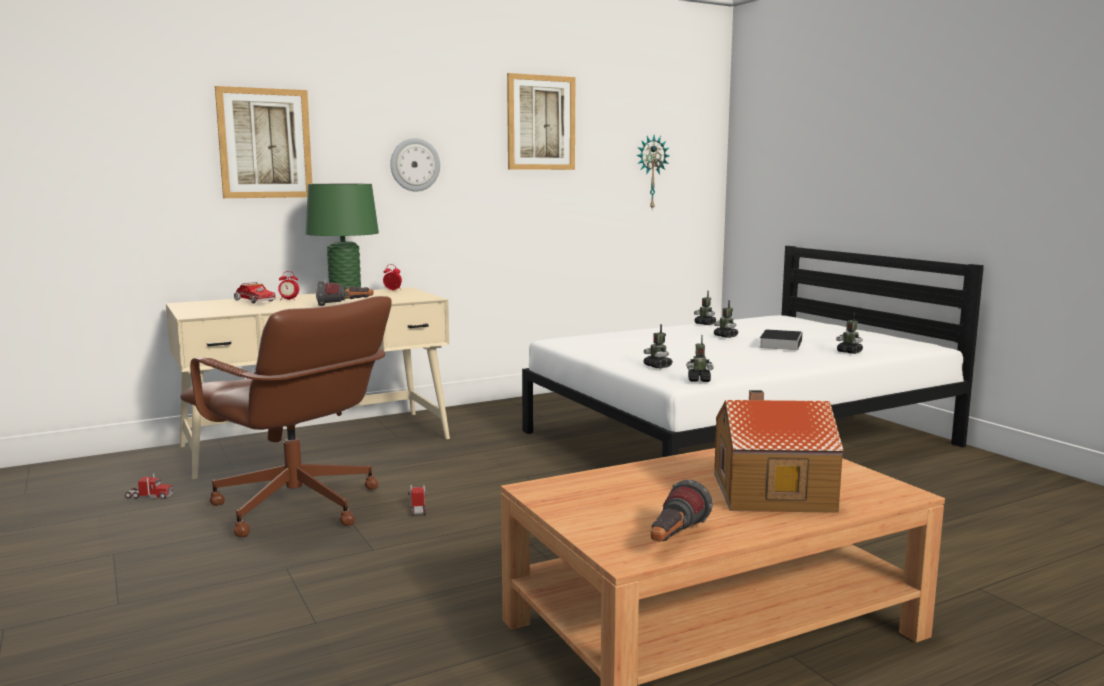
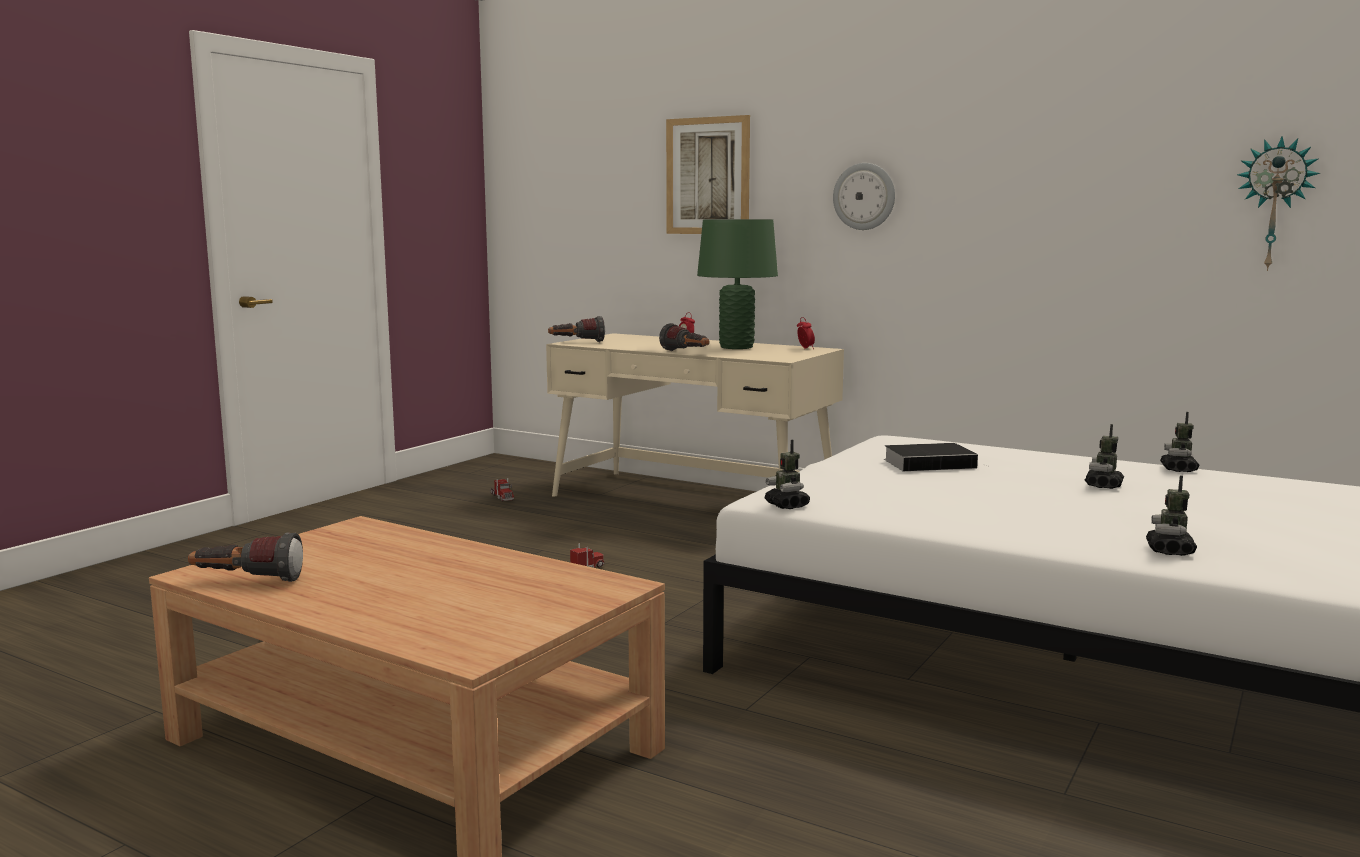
camera: 60 degrees right, 0 degrees up
brown office chair [180,296,392,537] -> none
toy truck [234,282,276,303] -> none
picture [507,73,575,170] -> none
toy robot [643,324,673,369] -> none
toy house [714,390,844,513] -> none
book [759,329,802,350] -> book moved to [884,443,986,471]
none -> flashlight [548,316,605,342]

